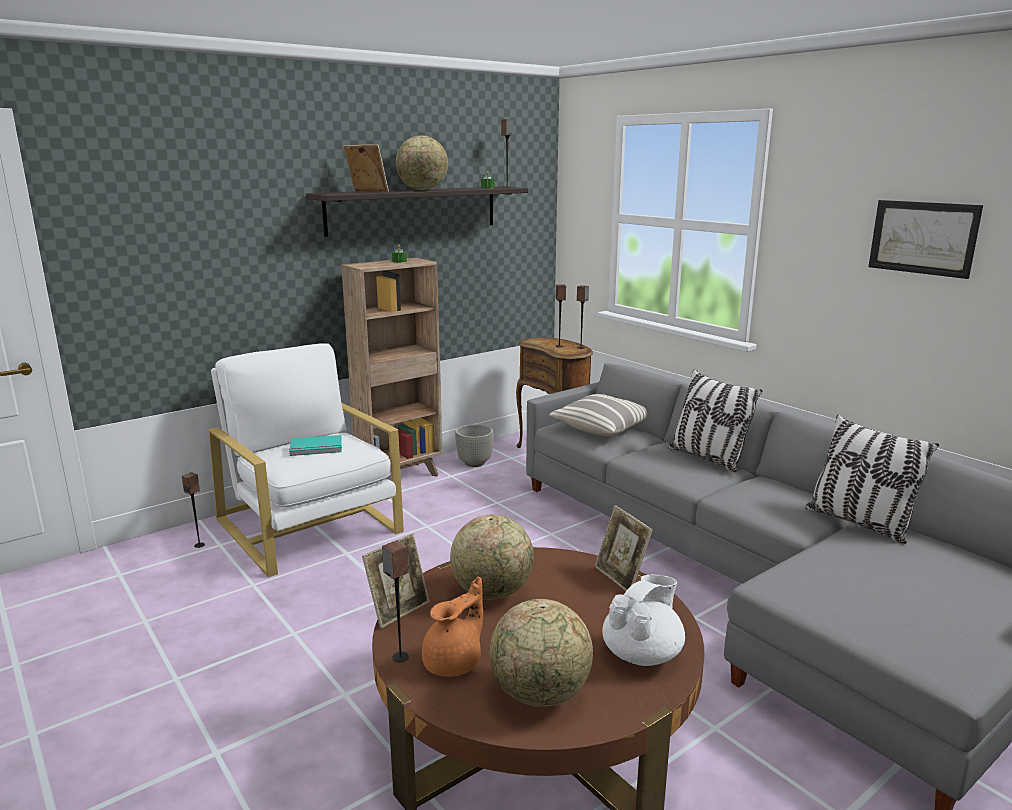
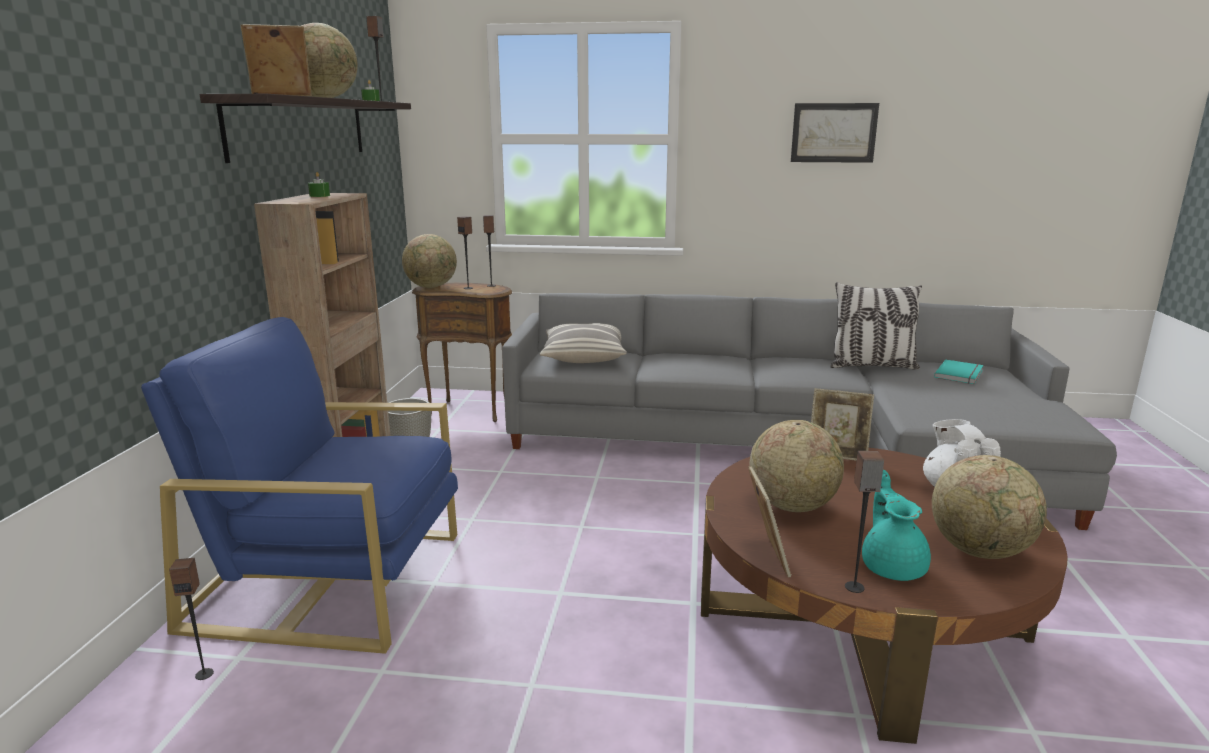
camera: 45 degrees left, 0 degrees up
white armchair [209,343,404,577] -> blue armchair [141,317,458,654]
turquoise book [289,435,342,456] -> turquoise book moved to [934,359,983,384]
orange teapot [422,577,483,677] -> turquoise teapot [862,470,931,581]
pillow [668,369,763,473] -> none
none -> globe [402,234,457,288]

